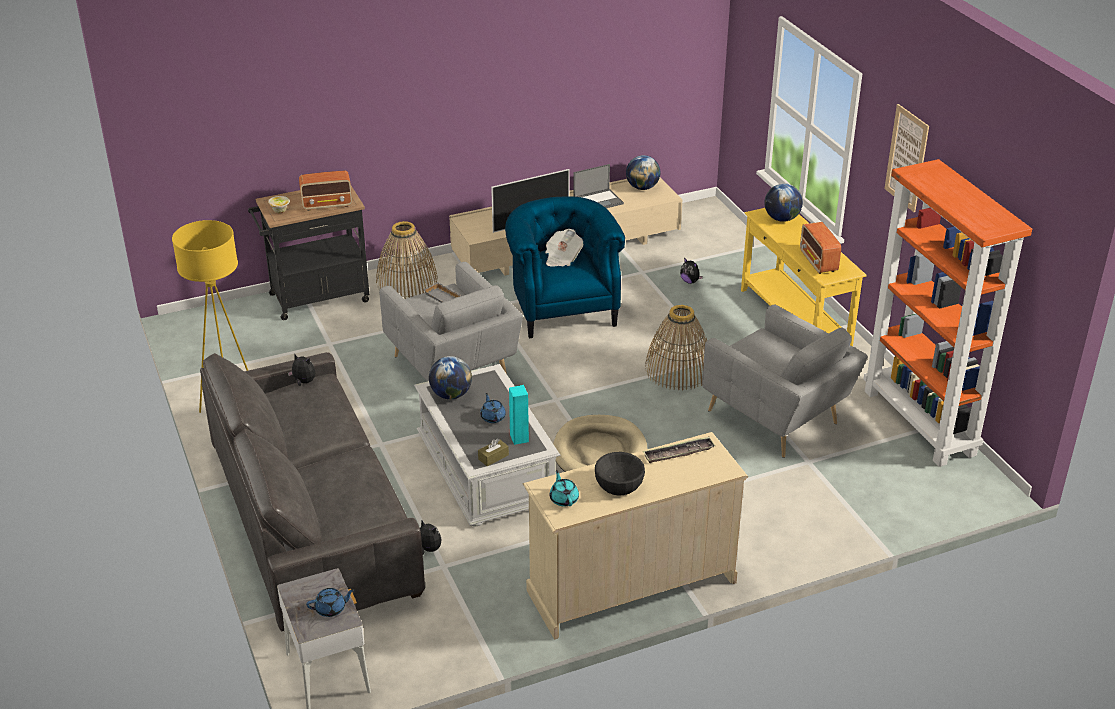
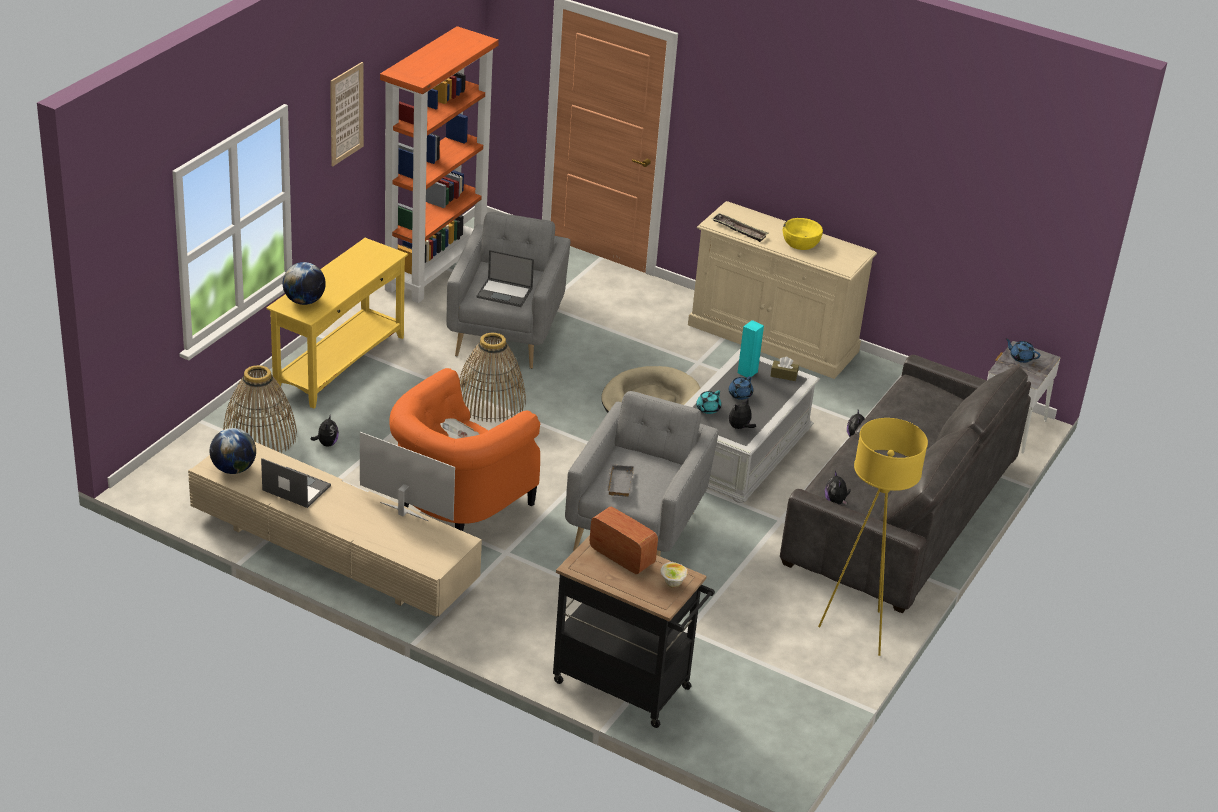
camera: 130 degrees left, 0 degrees up
basket [376,221,438,299] -> basket moved to [223,365,297,453]
globe [429,356,472,399] -> plush toy [729,399,756,429]
blue armchair [505,196,625,338] -> orange armchair [389,368,540,531]
turquoise teapot [549,470,579,506] -> turquoise teapot moved to [696,390,721,414]
black bowl [595,452,645,495] -> yellow bowl [783,218,823,250]
radio [800,222,841,274] -> none
none -> laptop [476,250,534,307]

